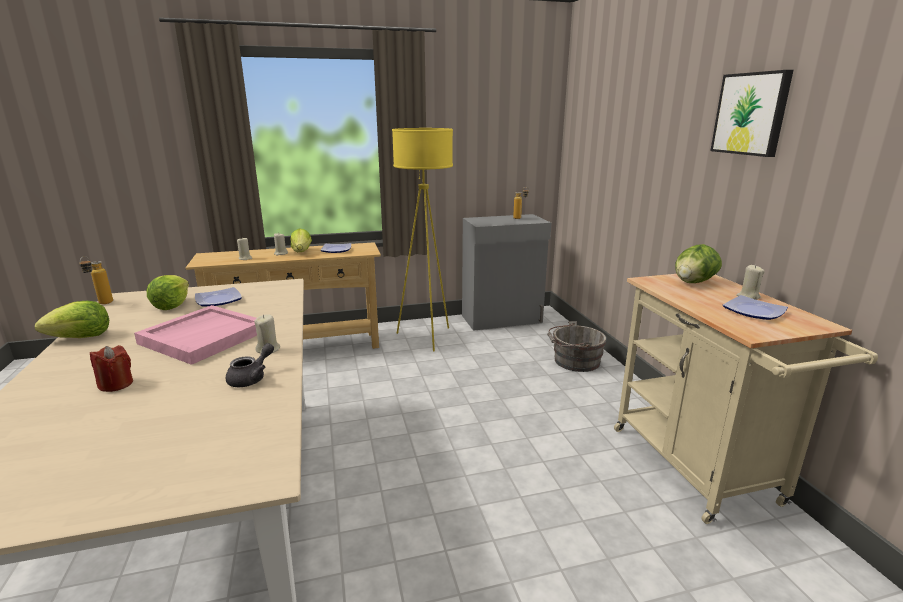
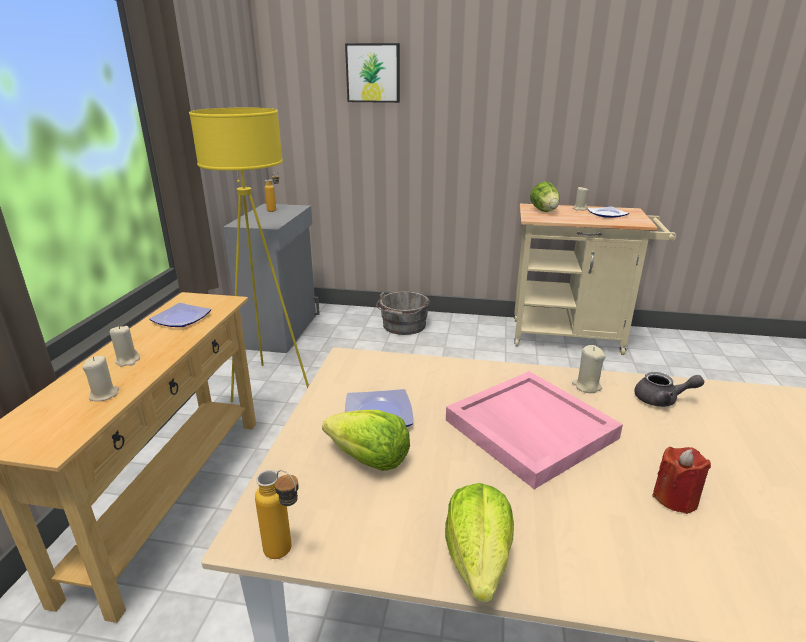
camera: 65 degrees left, 5 degrees up
grey teapot [226,343,274,387] -> grey teapot turned 135 degrees clockwise [634,372,704,407]
lettuce [291,228,312,252] -> none
picture [710,70,794,157] -> picture moved to [345,43,400,103]

